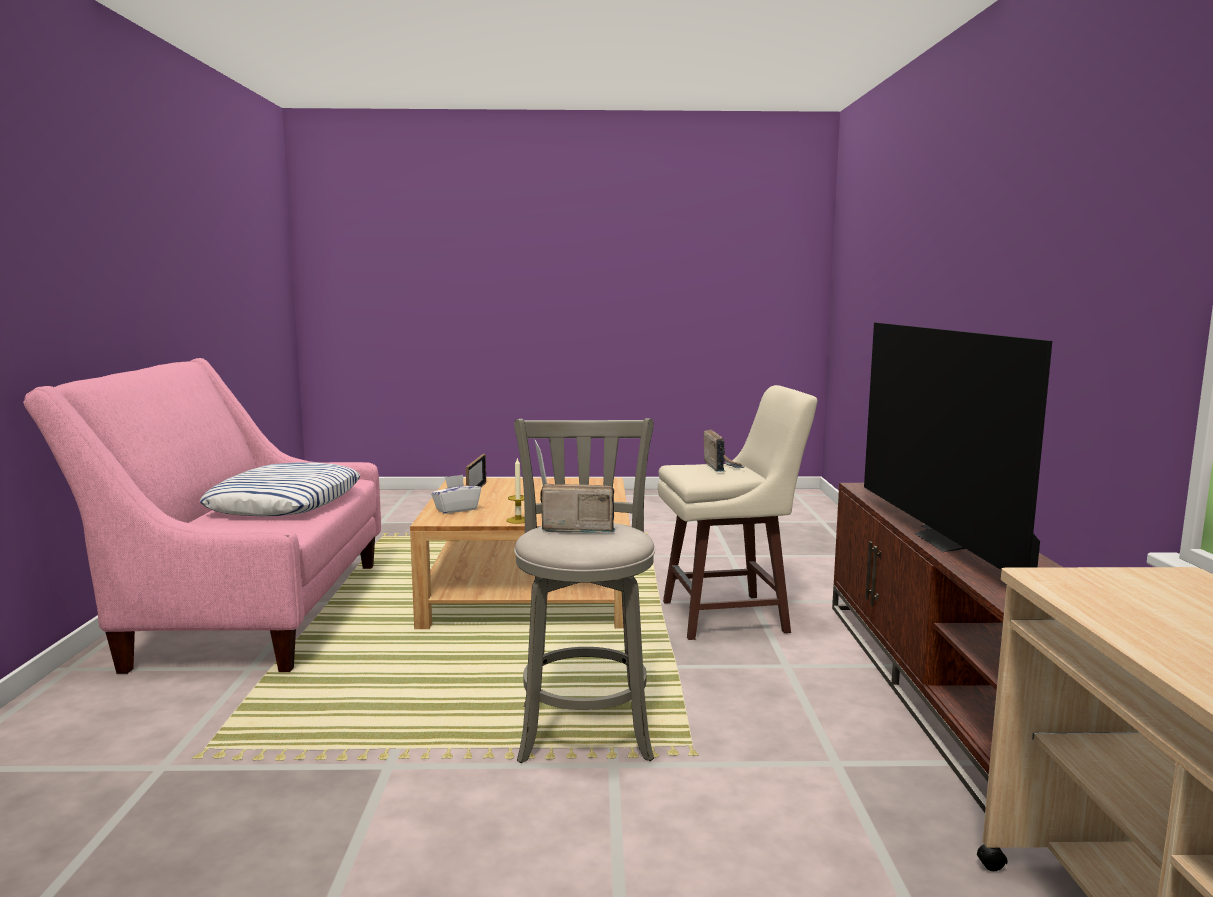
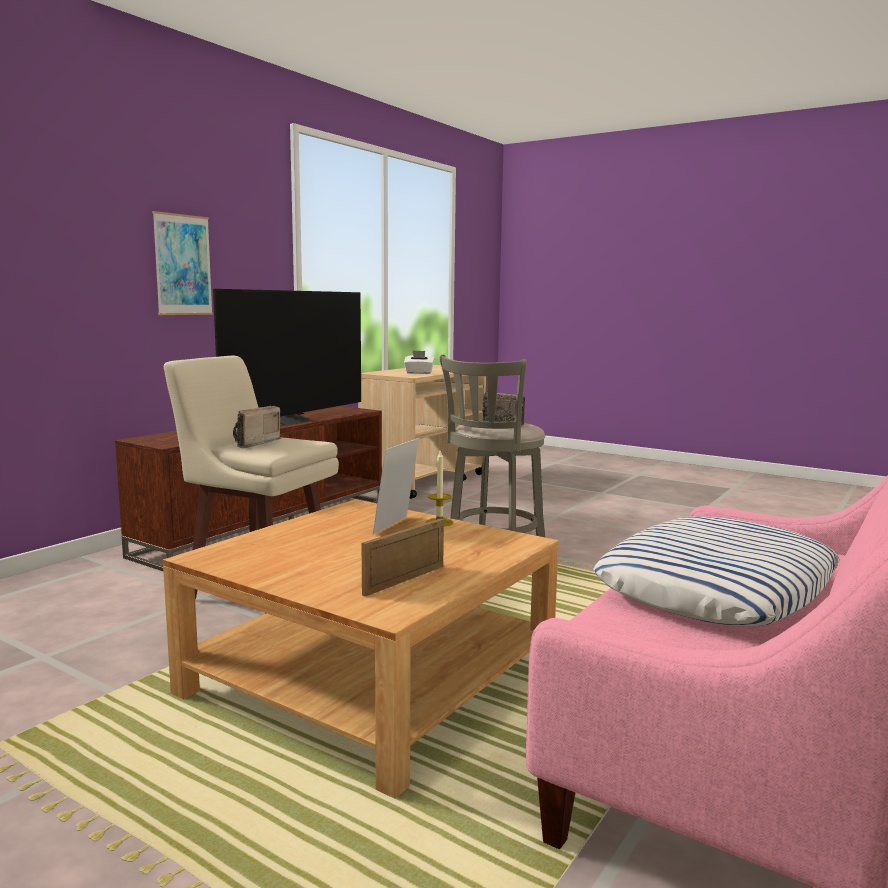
camera: 145 degrees left, 0 degrees up
white tissue box [431,475,481,514] -> white tissue box moved to [404,350,435,374]
none -> picture [152,211,213,315]

